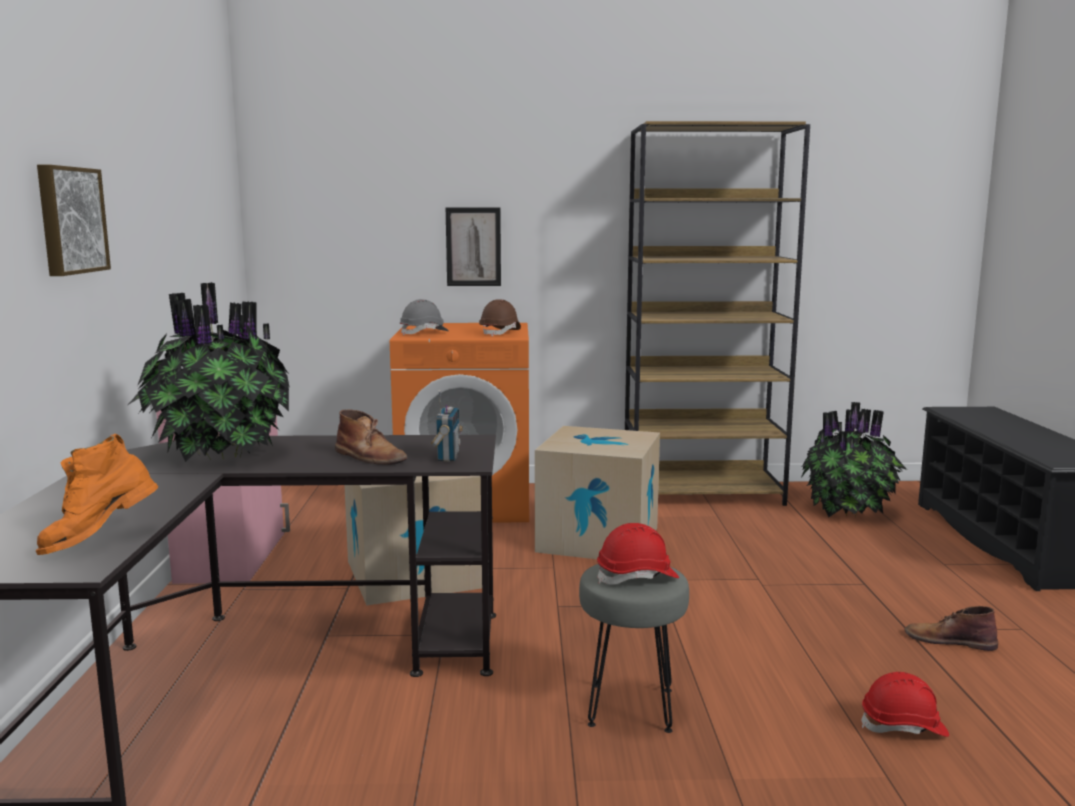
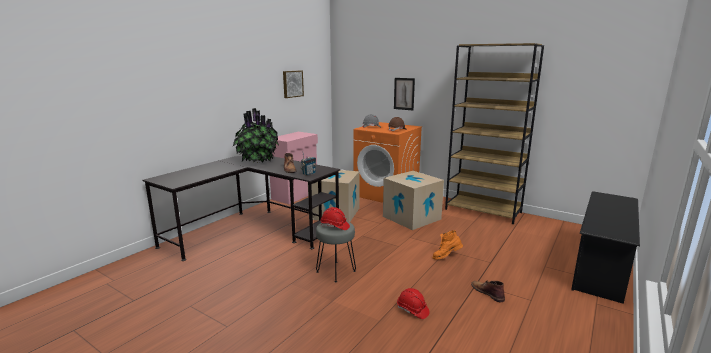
camera: 35 degrees right, 5 degrees up
orange boot [36,434,158,555] -> orange boot moved to [432,230,463,260]
picture [37,165,111,276] -> picture moved to [283,70,304,98]
potted plant [800,402,907,517] -> none

